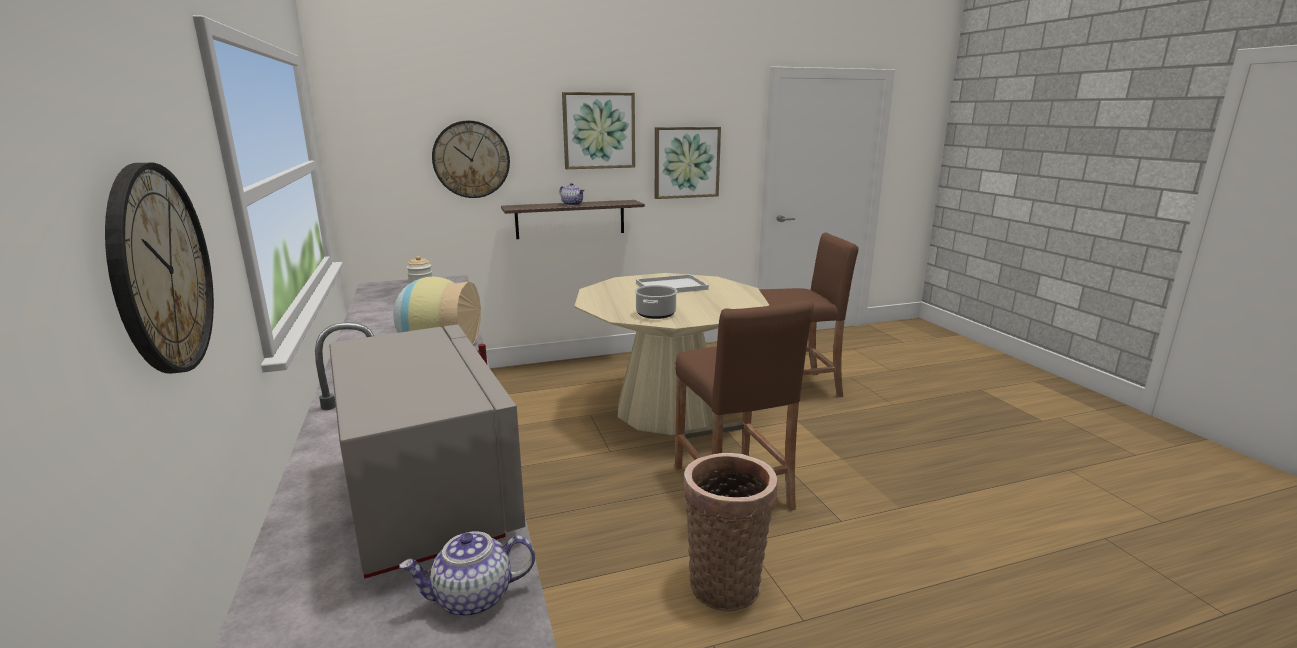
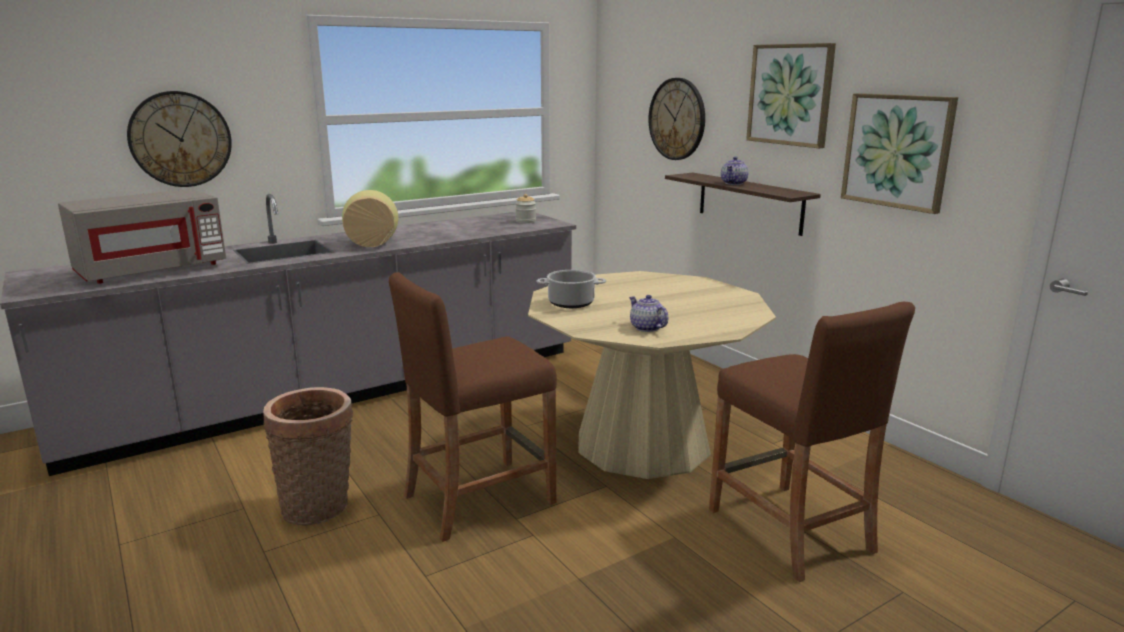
camera: 75 degrees right, 0 degrees up
teapot [399,531,535,617] -> teapot moved to [629,295,668,332]
white tray [636,274,709,293] -> none

